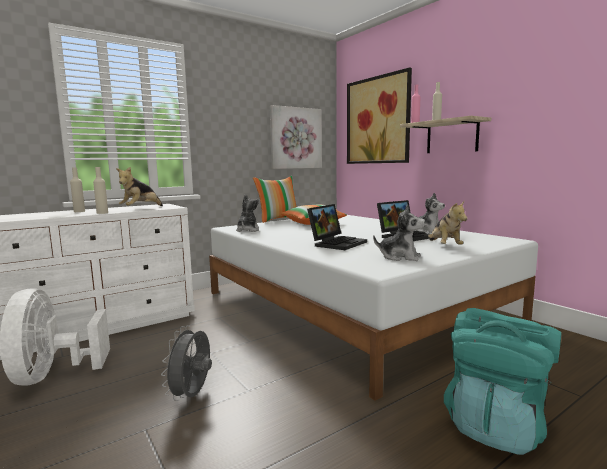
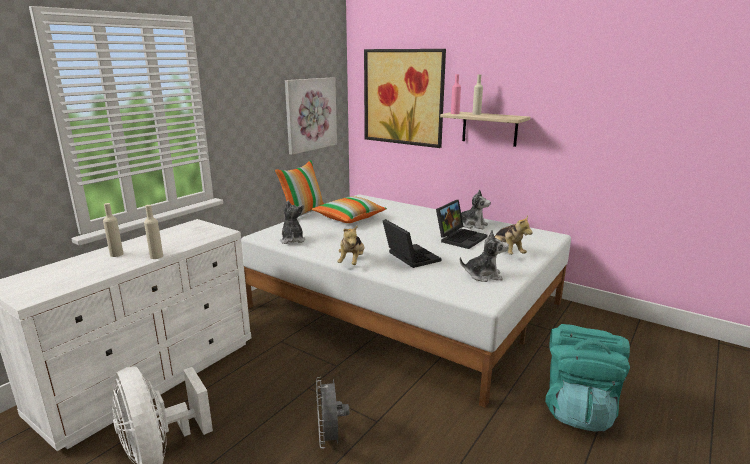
camera: 20 degrees left, 10 degrees up
plush toy [116,167,163,206] -> plush toy moved to [337,225,364,265]
laptop [307,204,367,250] -> laptop turned 45 degrees counterclockwise [383,219,441,268]

